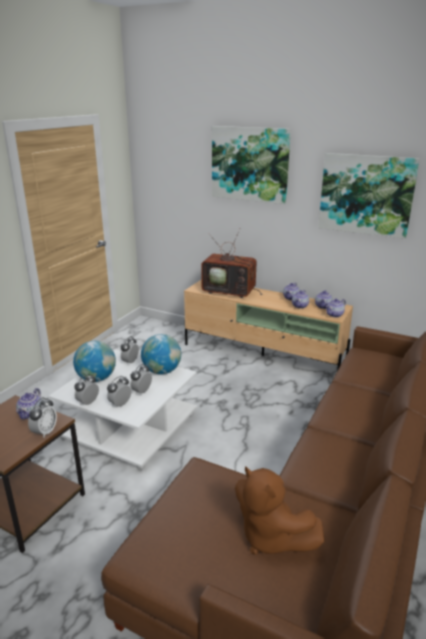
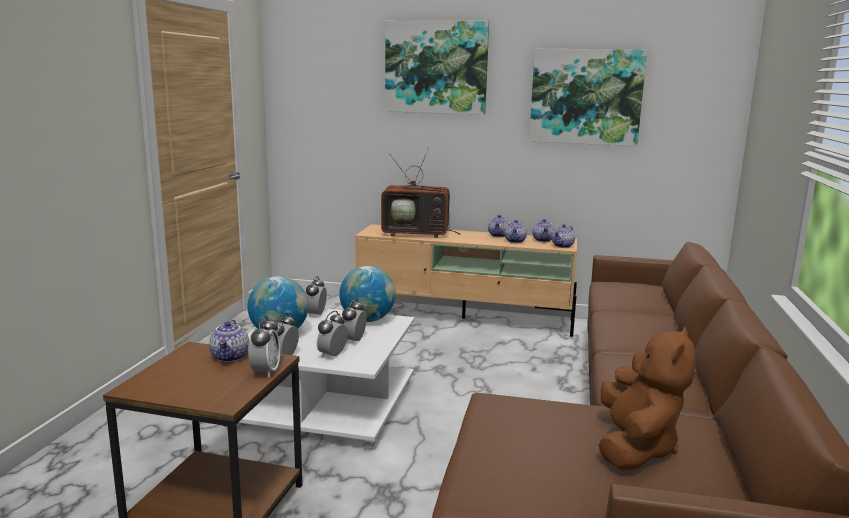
camera: 15 degrees left, 10 degrees down
brown plush toy [235,466,325,555] -> brown plush toy turned 105 degrees counterclockwise [599,327,696,470]

